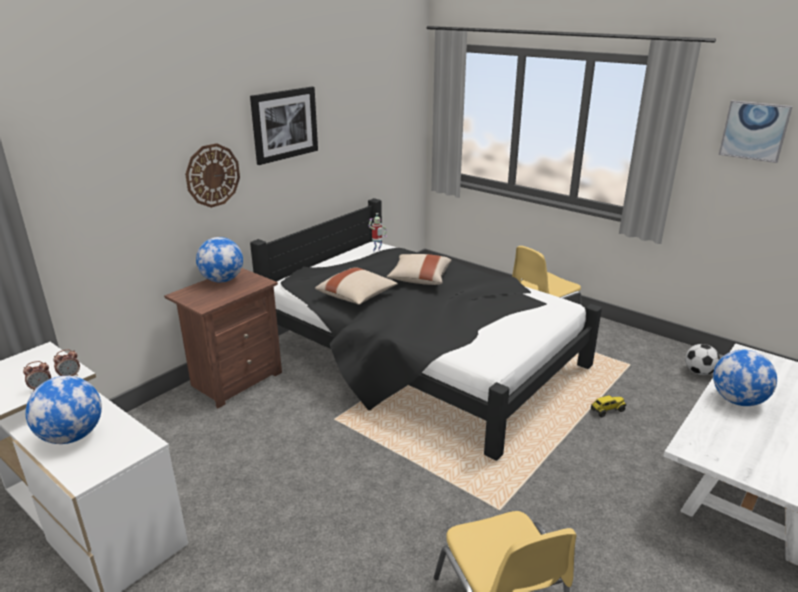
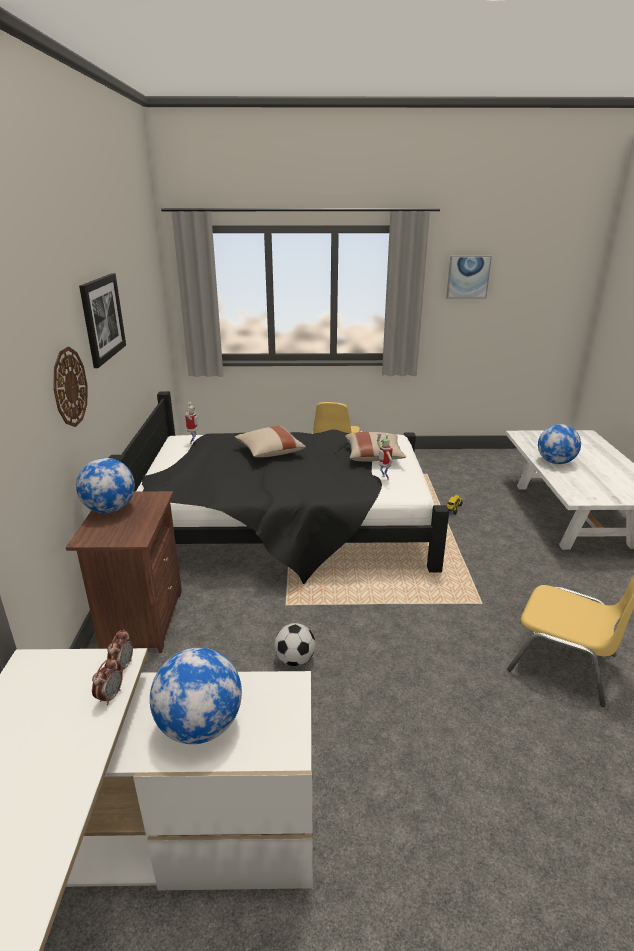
camera: 40 degrees left, 0 degrees up
beige pillow [315,267,398,305] -> beige pillow moved to [345,432,406,462]
football [685,344,720,375] -> football moved to [274,623,315,666]
none -> toy robot [377,434,393,480]

